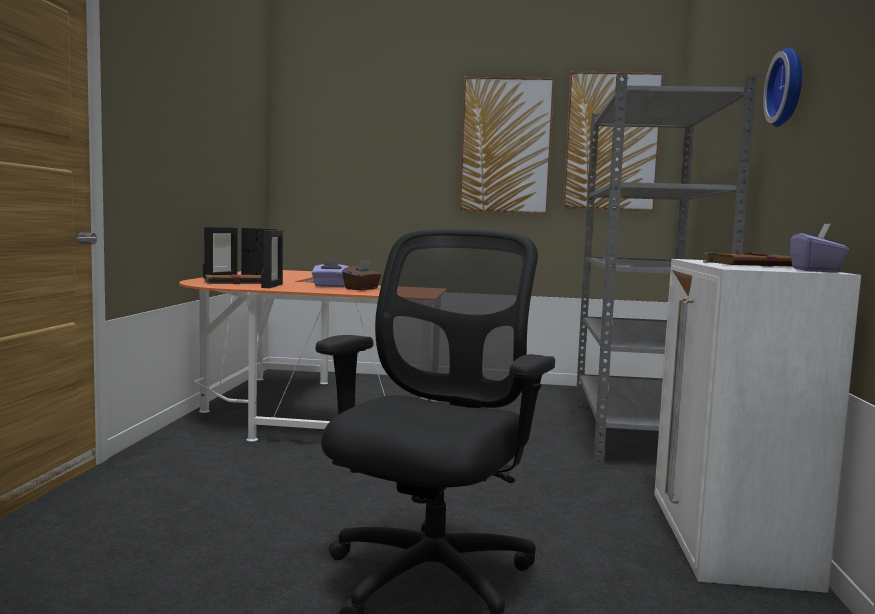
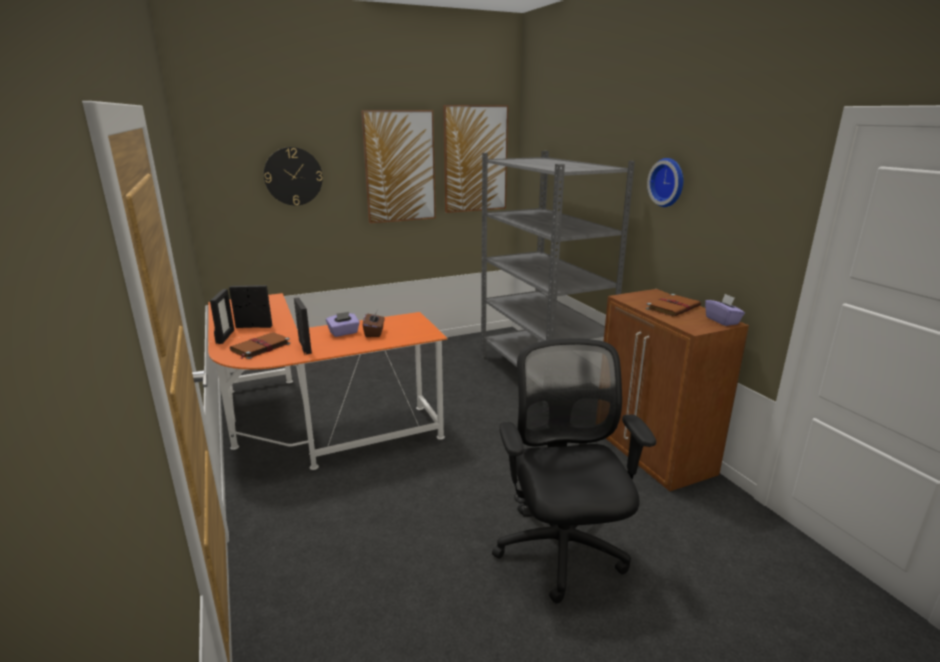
camera: 30 degrees left, 15 degrees up
white cabinet [654,259,861,593] -> brown cabinet [604,289,749,491]
none -> wall clock [264,147,323,205]

